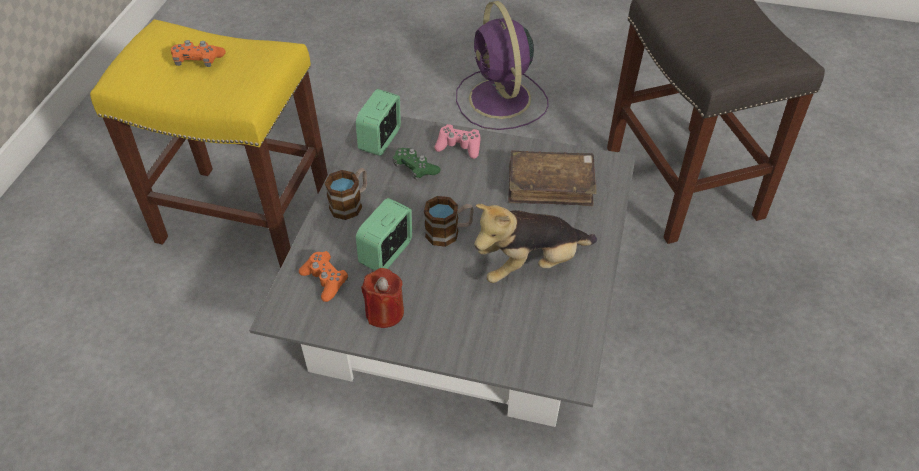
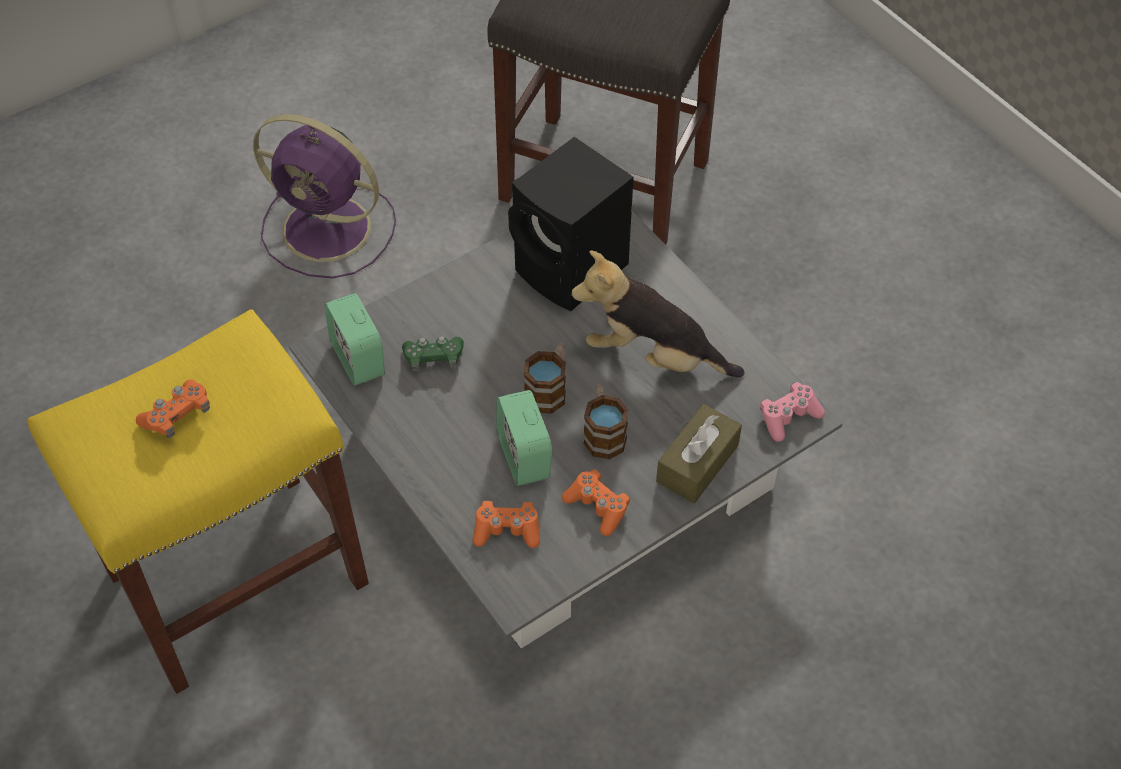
camera: 50 degrees left, 5 degrees up
mug [325,168,367,220] -> mug moved to [584,384,629,459]
red candle [361,268,404,328] -> orange game controller [562,469,630,536]
pink game controller [434,124,481,159] -> pink game controller moved to [760,382,825,442]
plush toy [474,204,597,283] -> plush toy turned 90 degrees clockwise [571,250,745,377]
brown book [508,150,597,206] -> black speaker [508,137,633,311]
none -> brown tissue box [656,404,742,503]

